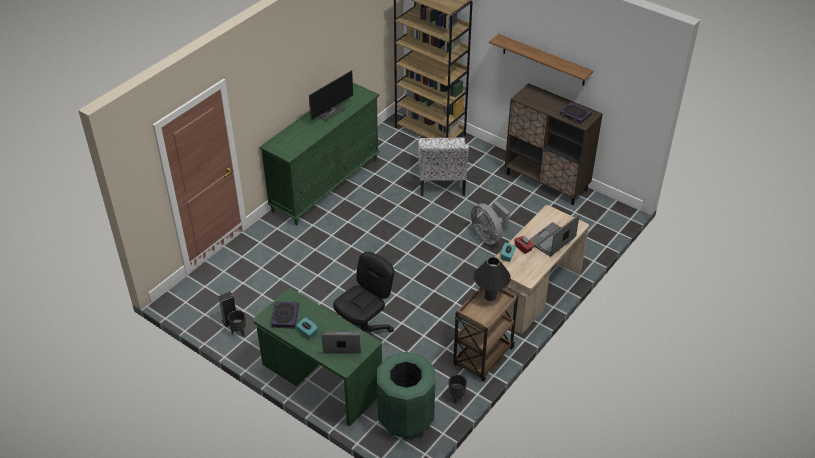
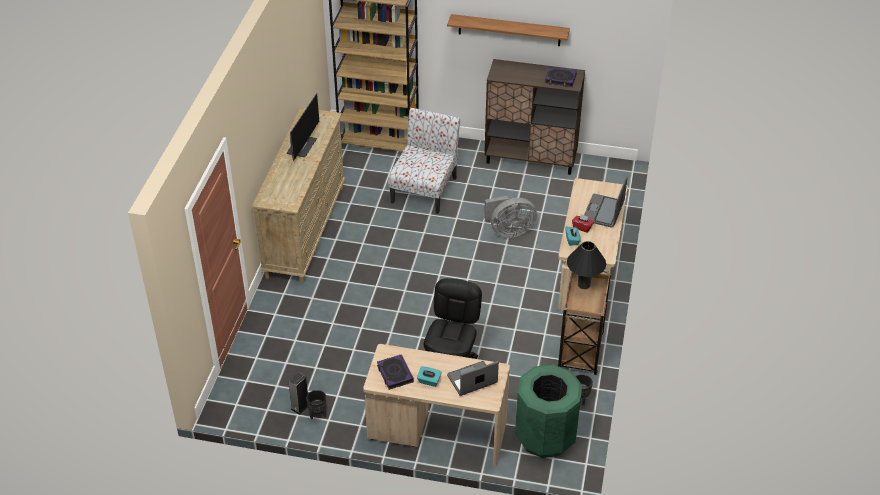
camera: 25 degrees left, 0 degrees up
green desk [253,288,382,426] -> beige desk [363,344,510,466]
green dresser [259,83,380,225] -> beige dresser [252,107,346,284]
chair [418,138,469,196] -> chair turned 135 degrees counterclockwise [388,108,460,214]
grey fan [471,201,510,245] -> grey fan turned 45 degrees counterclockwise [484,196,537,238]

